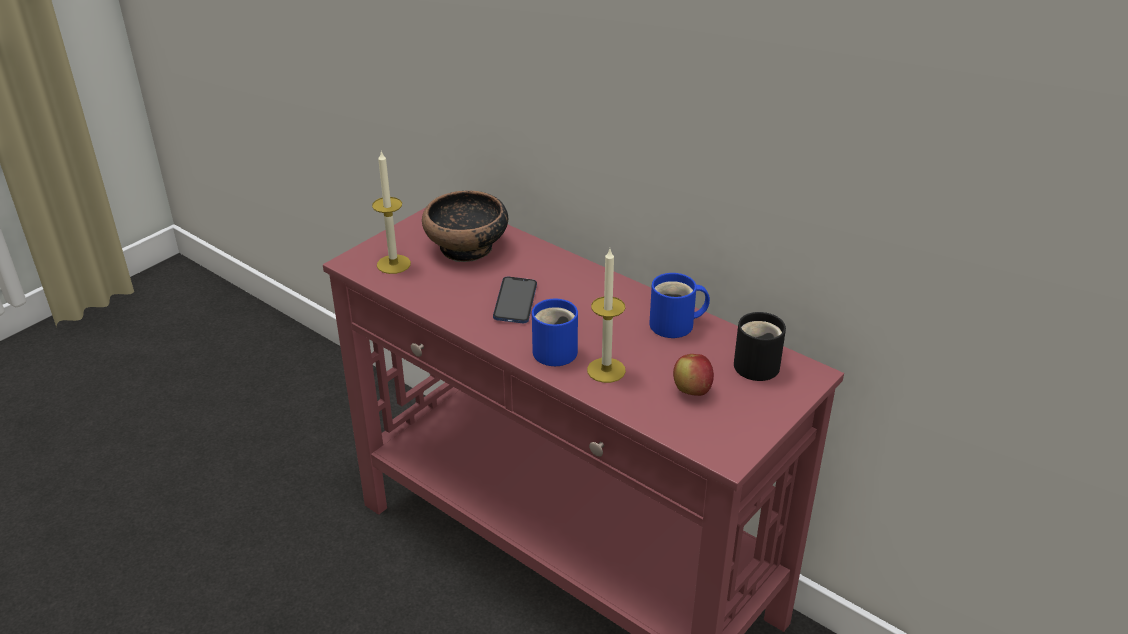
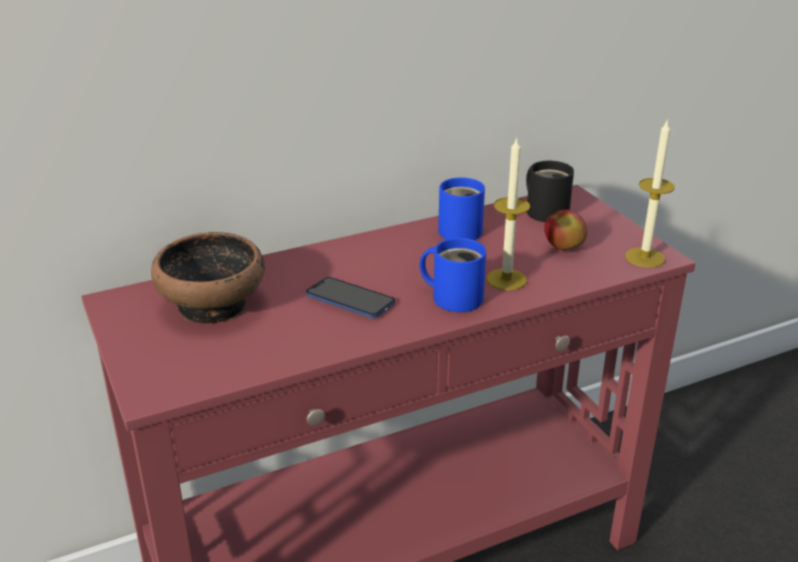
camera: 65 degrees left, 5 degrees down
candle [372,151,411,274] -> candle moved to [625,119,675,268]

